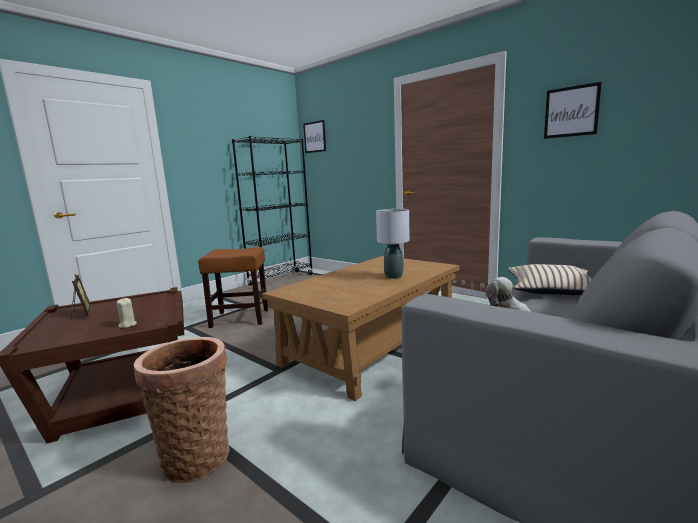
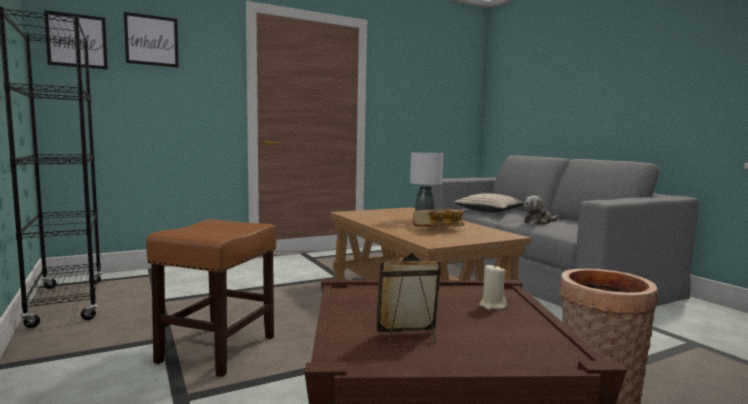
camera: 70 degrees left, 5 degrees down
picture [544,82,602,139] -> picture moved to [124,12,179,67]
none -> book [413,209,465,227]

